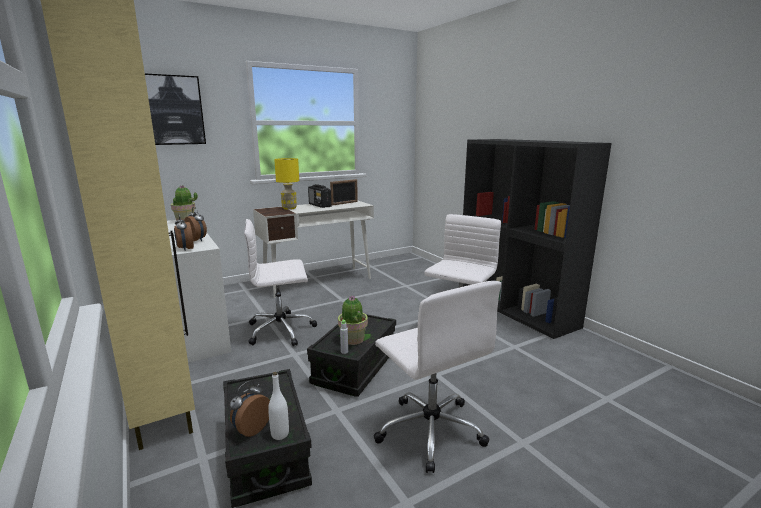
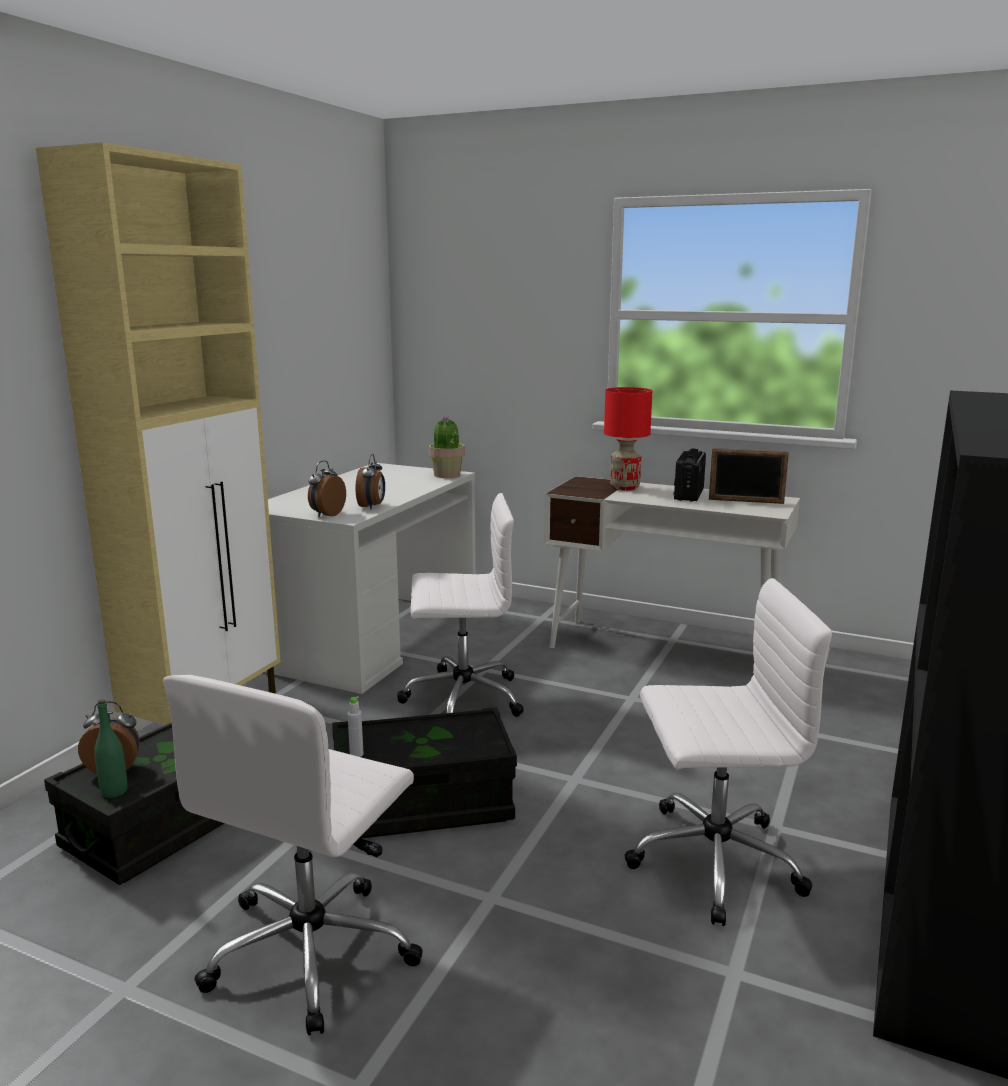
camera: 55 degrees right, 0 degrees up
picture [145,74,206,145] -> none
white office chair [244,219,317,346] -> white office chair turned 135 degrees clockwise [397,493,524,717]
white bottle [268,372,289,440] -> green bottle [94,699,128,798]
yellow table lamp [274,158,299,210] -> red table lamp [604,387,652,491]
potted plant [338,296,368,345] -> none

